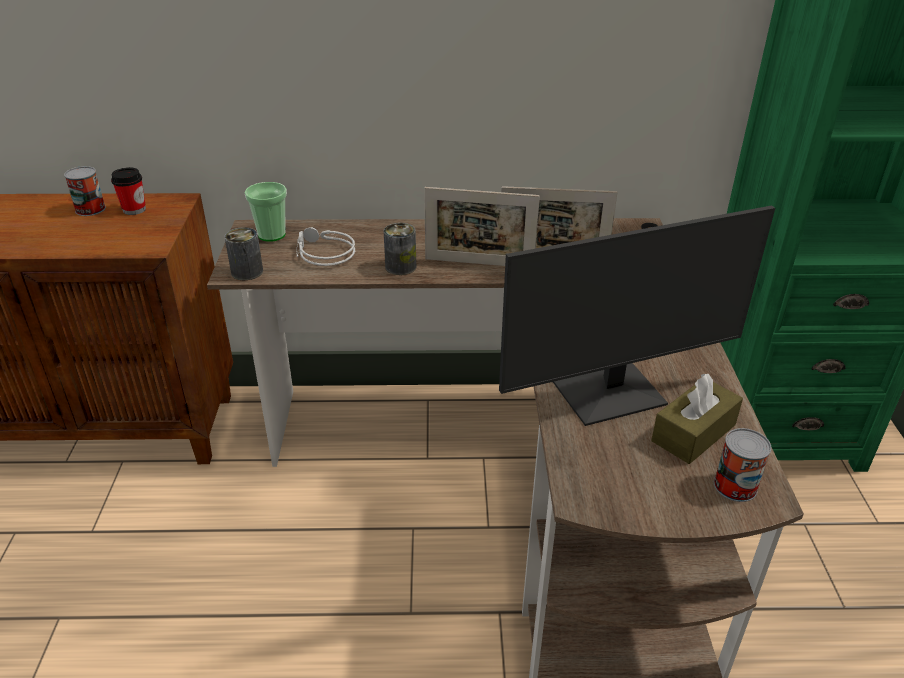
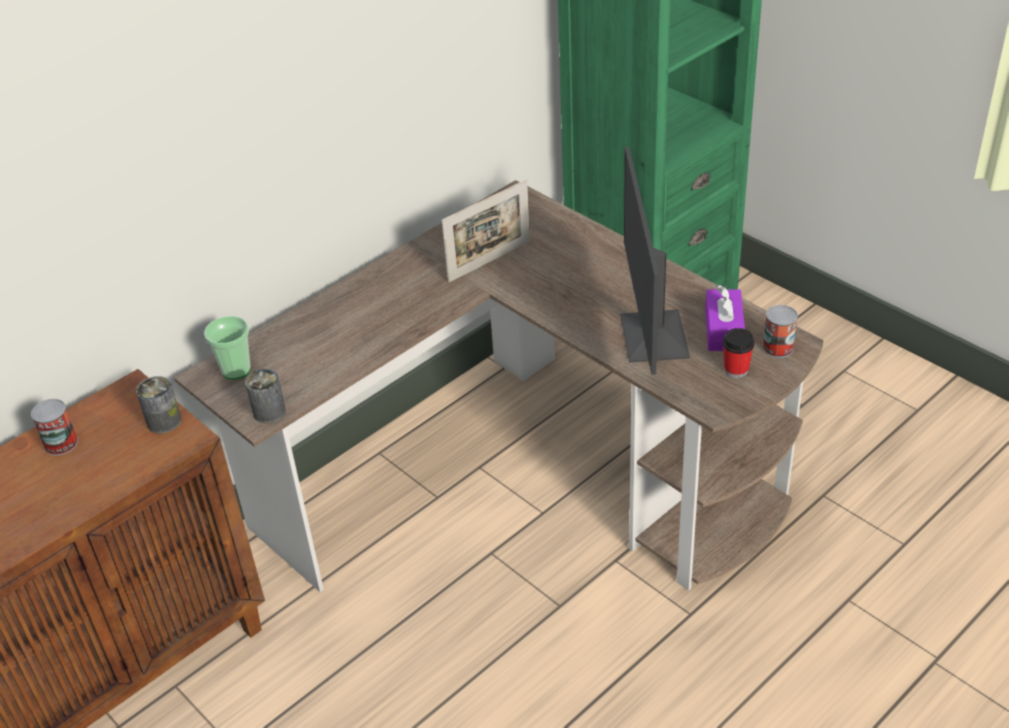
camera: 40 degrees left, 5 degrees up
cup [111,167,146,215] -> cup moved to [723,328,755,378]
grey headphones [296,227,355,266] -> none
can [383,223,416,275] -> can moved to [136,376,182,434]
picture frame [424,187,540,266] -> none
monitor [499,205,775,426] -> monitor turned 150 degrees clockwise [620,147,690,375]
brown tissue box [651,374,743,464] -> purple tissue box [705,285,745,351]

